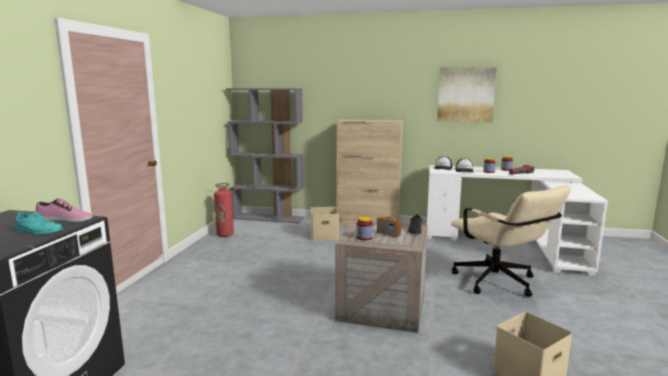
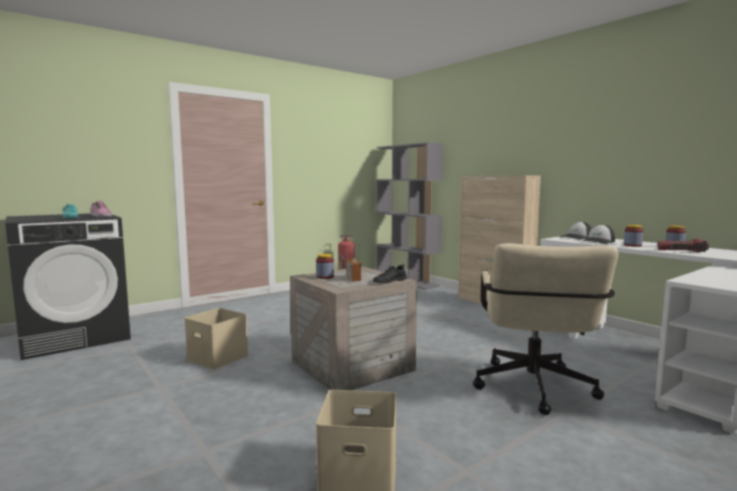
camera: 40 degrees right, 5 degrees down
beige storage box [311,207,339,241] -> beige storage box moved to [184,308,248,370]
picture [437,67,497,122] -> none

